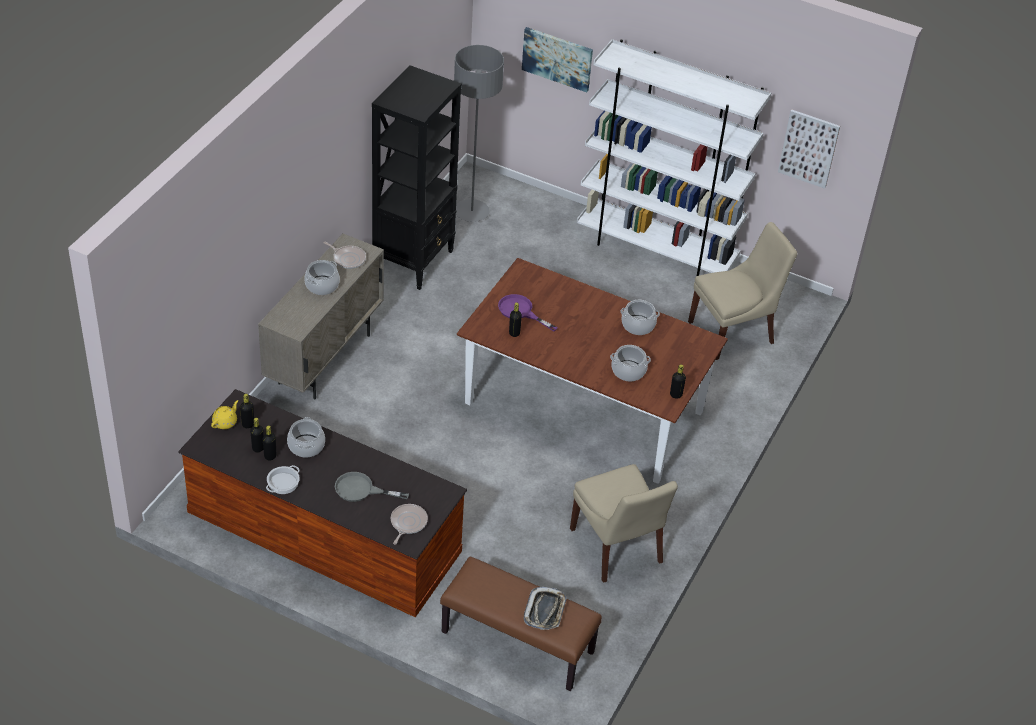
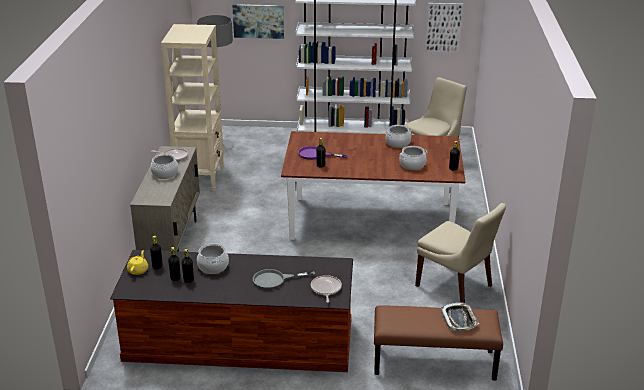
camera: 20 degrees left, 15 degrees down
cooking pot [266,465,300,494] -> none
black bookcase [372,65,462,290] -> beige bookcase [161,24,224,191]

